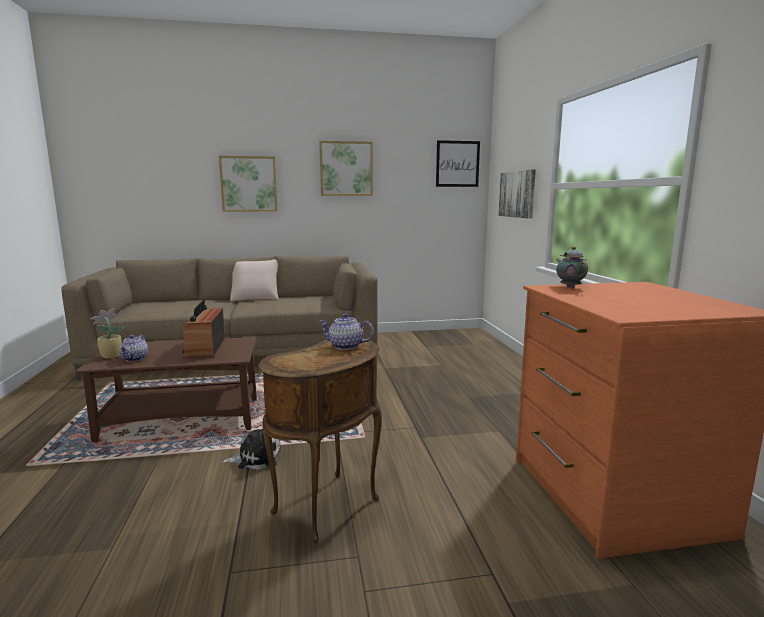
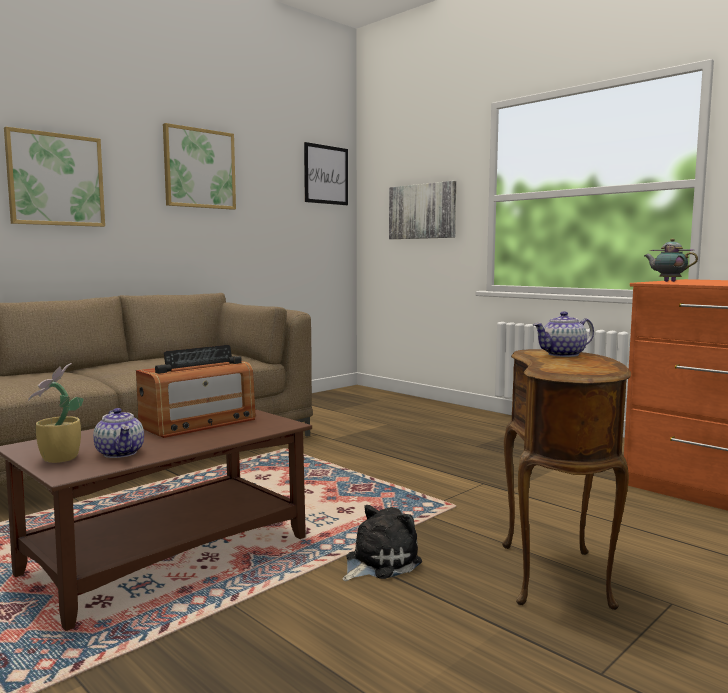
camera: 35 degrees left, 5 degrees down
radio [183,299,225,358] -> radio turned 90 degrees counterclockwise [136,345,256,438]
beige pillow [230,259,279,302] -> none

